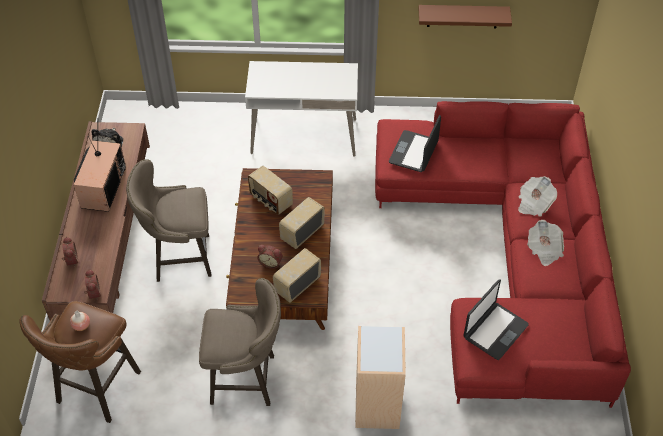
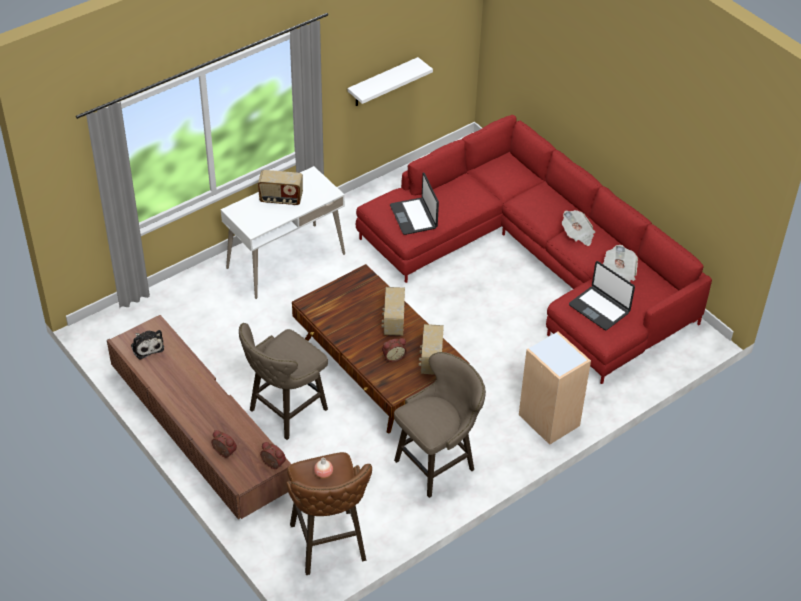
camera: 40 degrees left, 5 degrees down
television [74,118,126,212] -> none
radio [248,166,293,215] -> radio moved to [258,170,303,205]
brown shelf [418,5,512,28] -> white shelf [348,57,433,106]
laptop [463,279,529,360] -> laptop turned 135 degrees clockwise [569,261,635,330]
newspaper [518,176,557,217] -> newspaper moved to [603,245,638,282]

